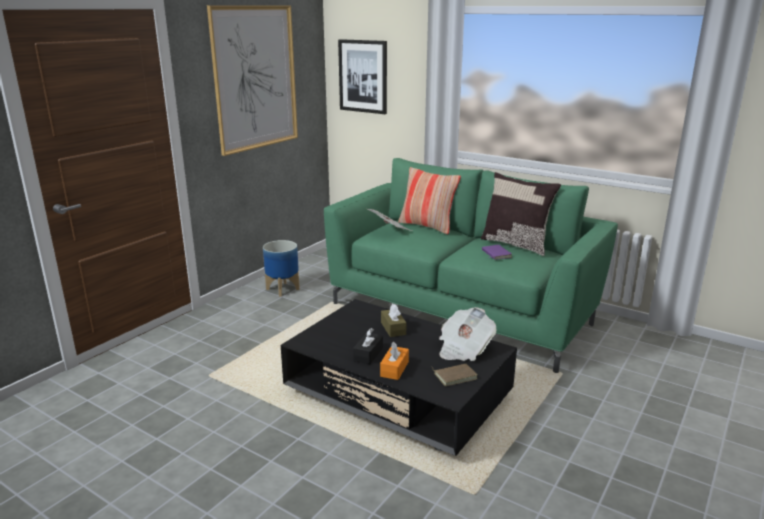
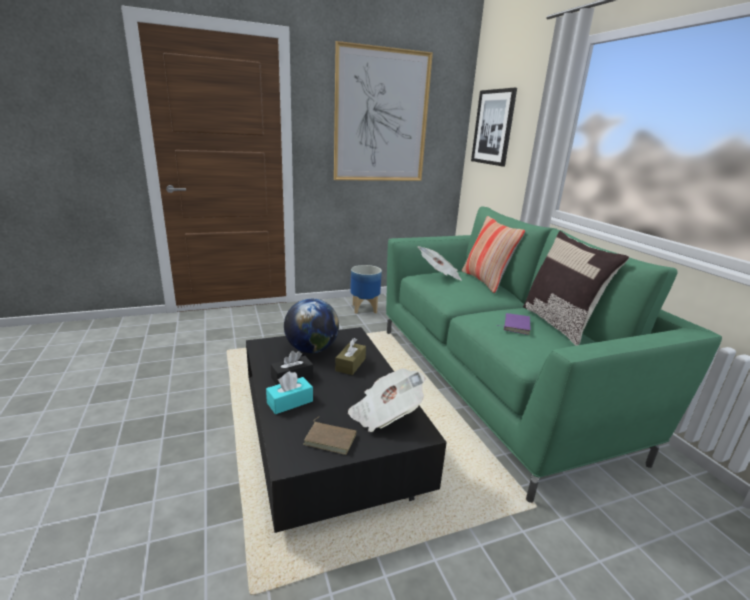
camera: 35 degrees right, 0 degrees up
orange tissue box [380,342,409,380] -> turquoise tissue box [266,371,313,414]
none -> globe [284,298,339,353]

